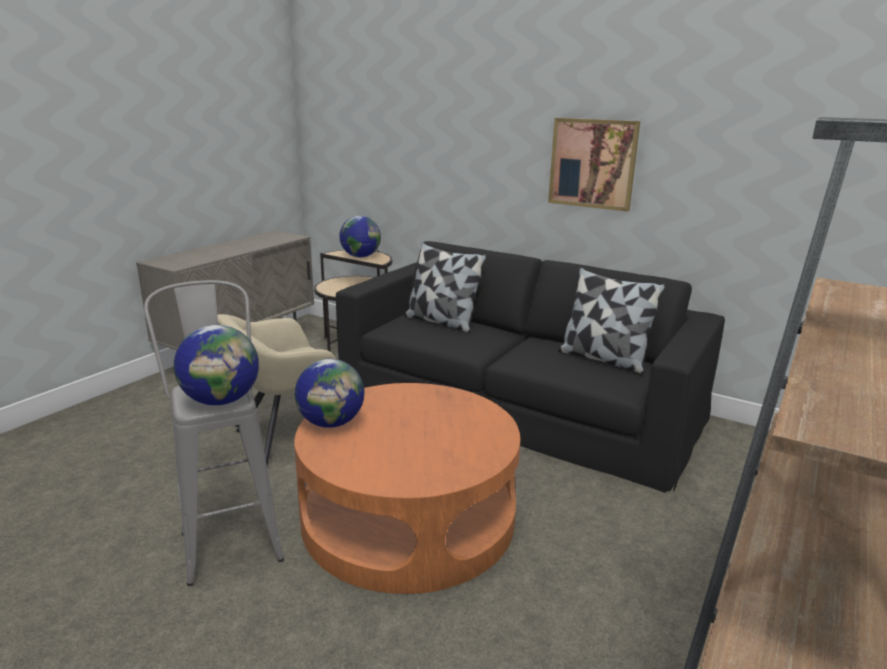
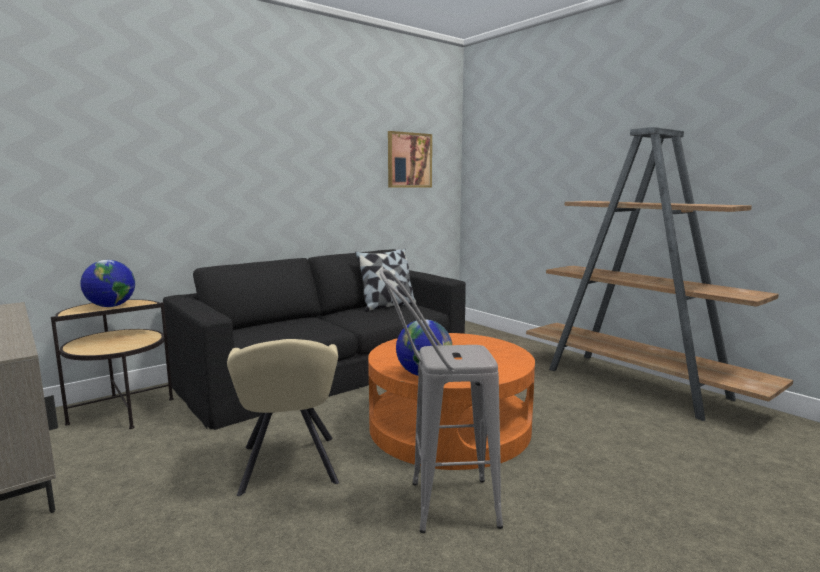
camera: 70 degrees left, 10 degrees down
globe [174,325,259,405] -> none
pillow [404,242,487,333] -> none
picture [548,118,640,212] -> picture moved to [388,131,432,188]

